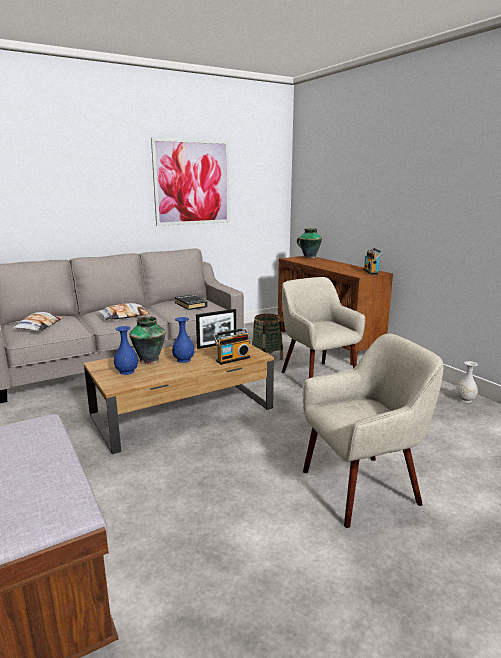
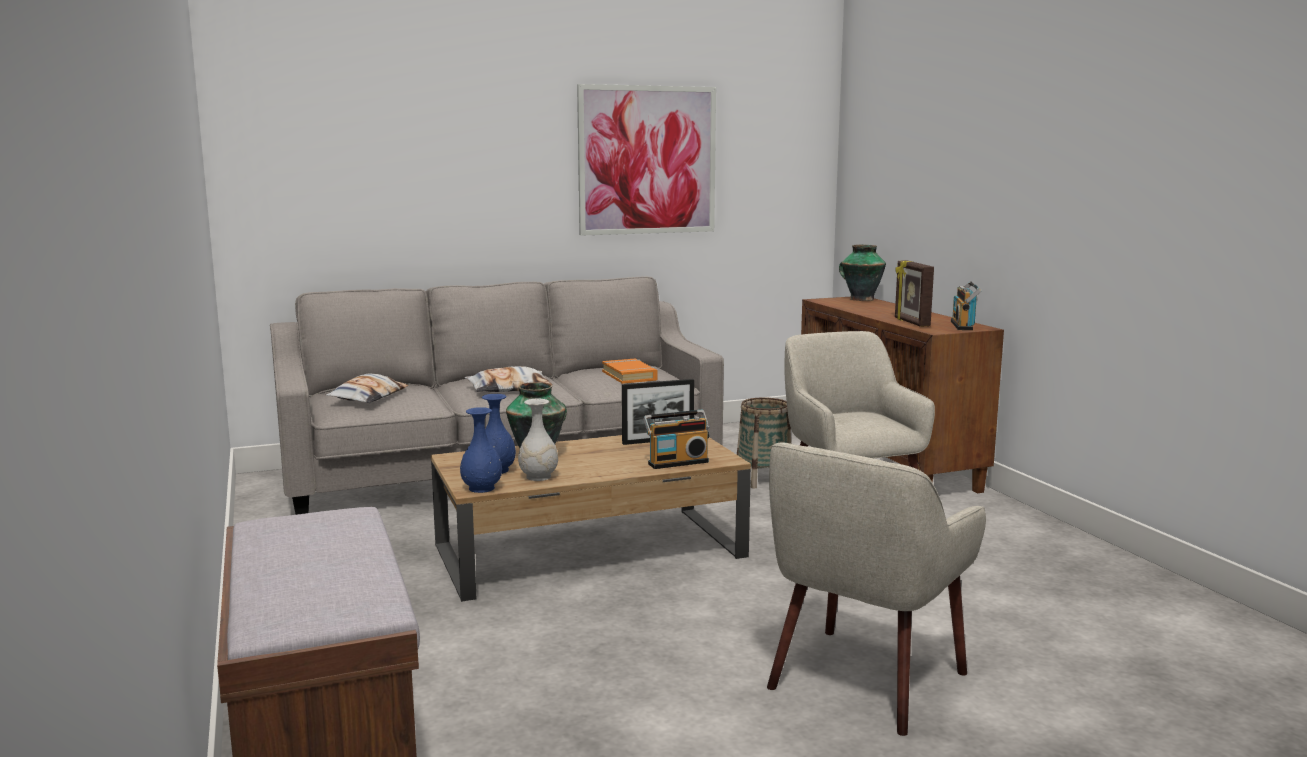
camera: 10 degrees right, 5 degrees down
blue vase [172,317,195,363] -> blue vase moved to [460,407,502,493]
black book [175,295,208,310] -> orange book [602,359,658,384]
beige armchair [303,334,443,528] -> beige armchair turned 135 degrees clockwise [767,443,986,736]
white vase [456,361,478,403] -> white vase moved to [518,399,558,481]
none -> picture frame [895,260,934,327]

